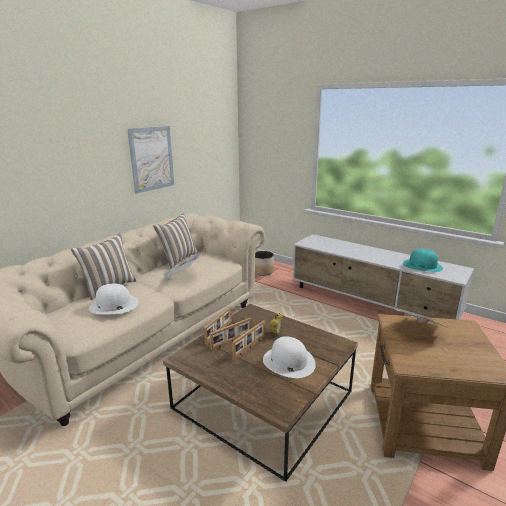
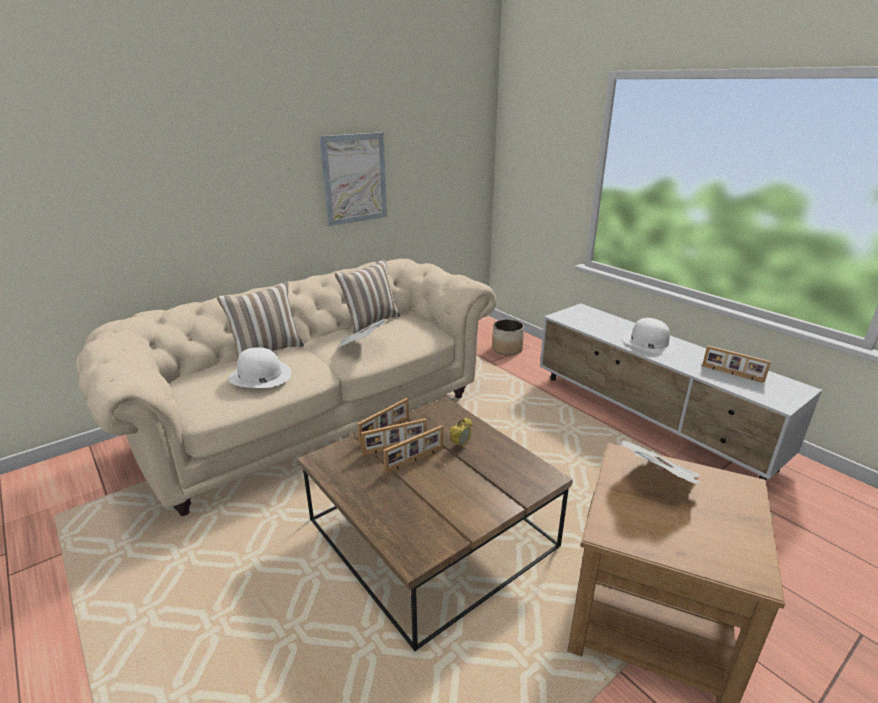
camera: 15 degrees right, 5 degrees up
white hat [263,336,316,378] -> white hat moved to [622,318,677,354]
turquoise hat [403,249,443,272] -> picture frame [702,345,771,383]

